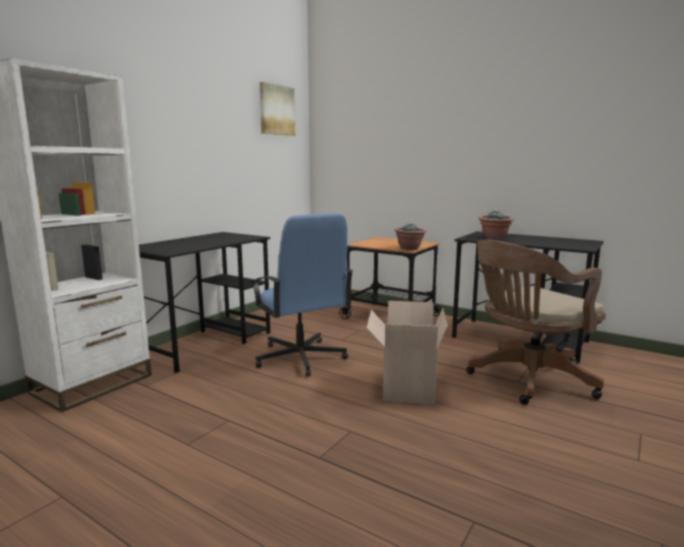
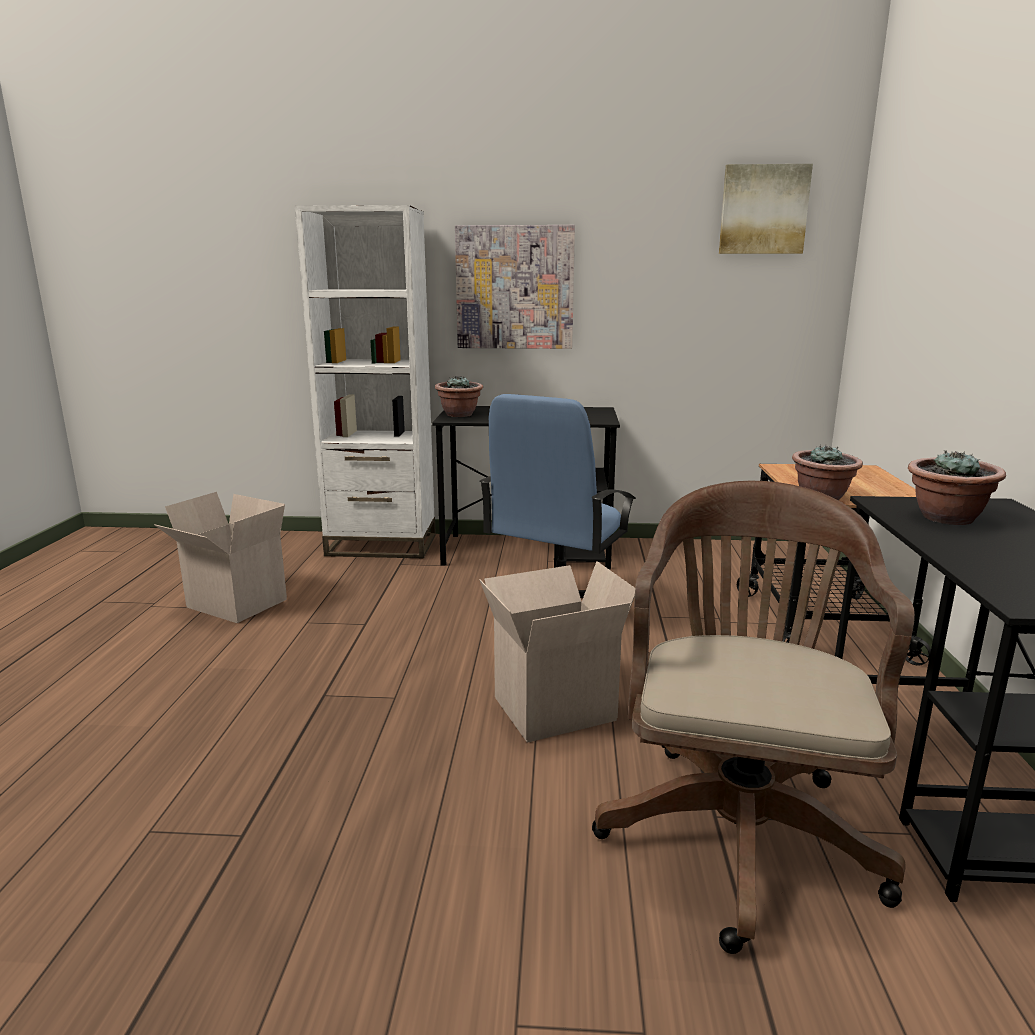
camera: 60 degrees right, 5 degrees up
brown office chair [466,239,606,405] -> brown office chair turned 75 degrees clockwise [592,480,915,954]
none -> cardboard box [154,492,287,623]
none -> potted plant [435,376,483,417]
none -> picture [455,225,575,349]

